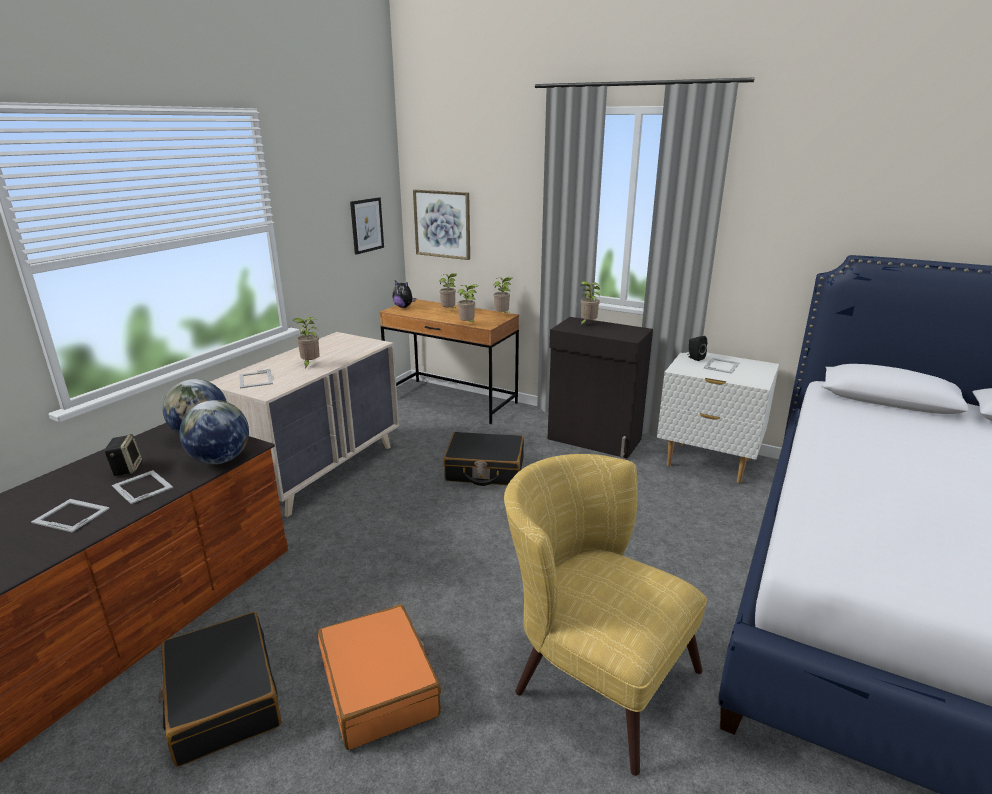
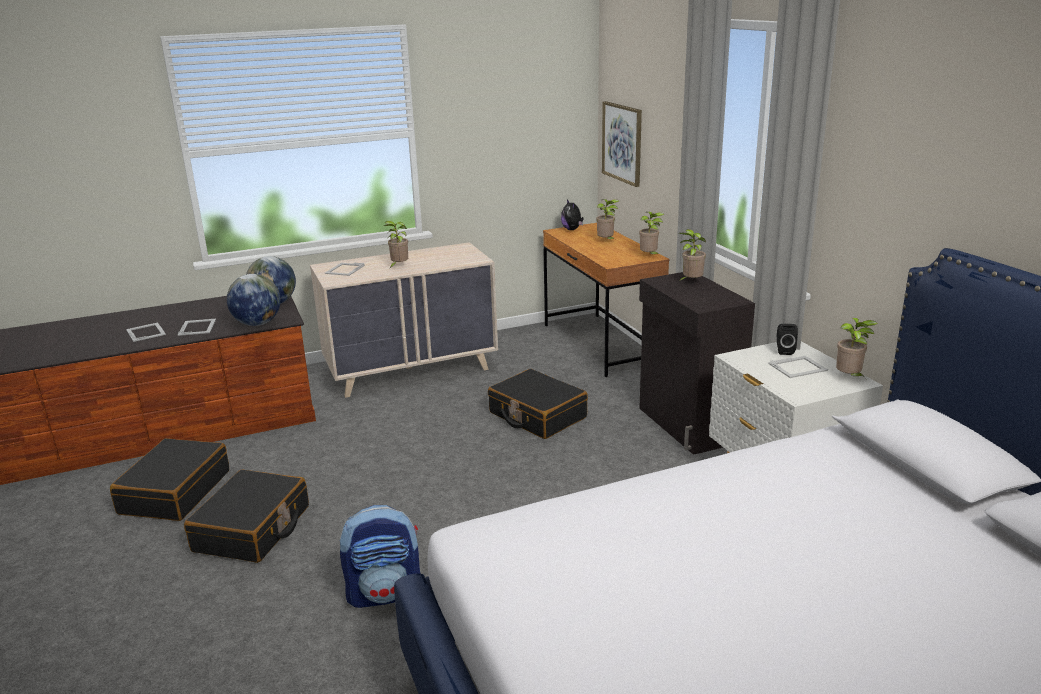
camera: 40 degrees right, 0 degrees up
speaker [104,434,142,476] -> none
orange suitcase [318,604,441,750] -> black suitcase [184,469,309,563]
picture [350,197,384,255] -> none
potted plant [458,284,478,322] -> potted plant moved to [836,318,878,377]
yellow armchair [504,454,707,776] -> backpack [340,505,421,608]

